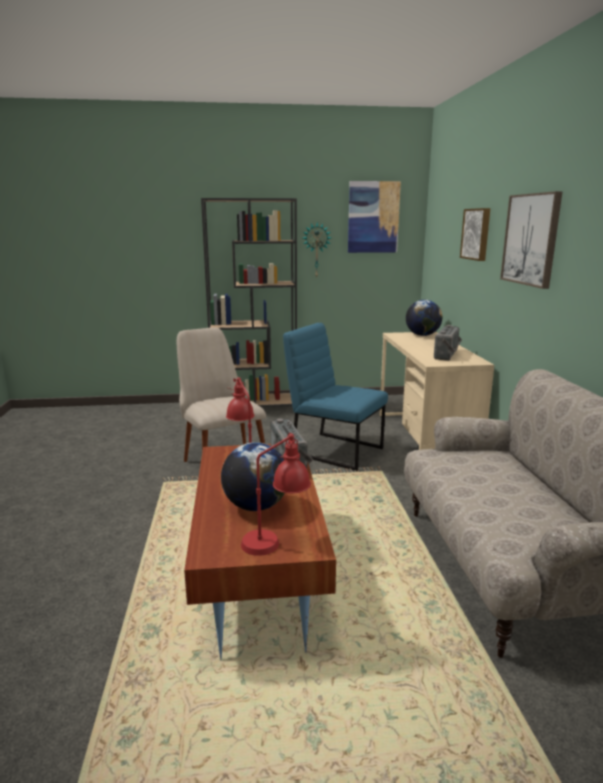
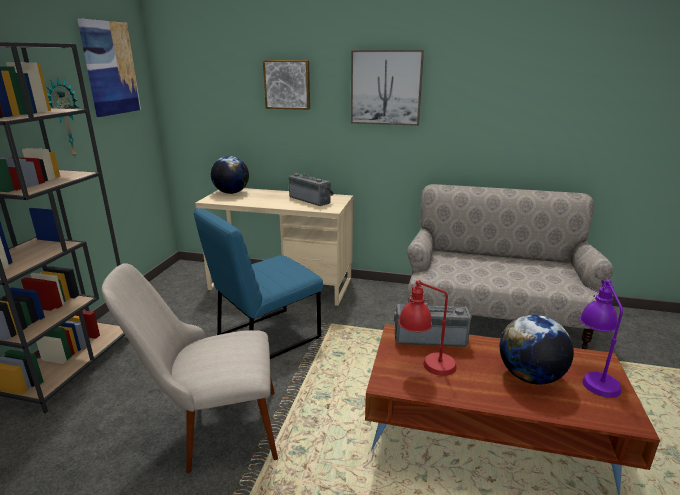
camera: 70 degrees left, 5 degrees up
red table lamp [241,432,311,556] -> purple table lamp [580,279,623,398]

